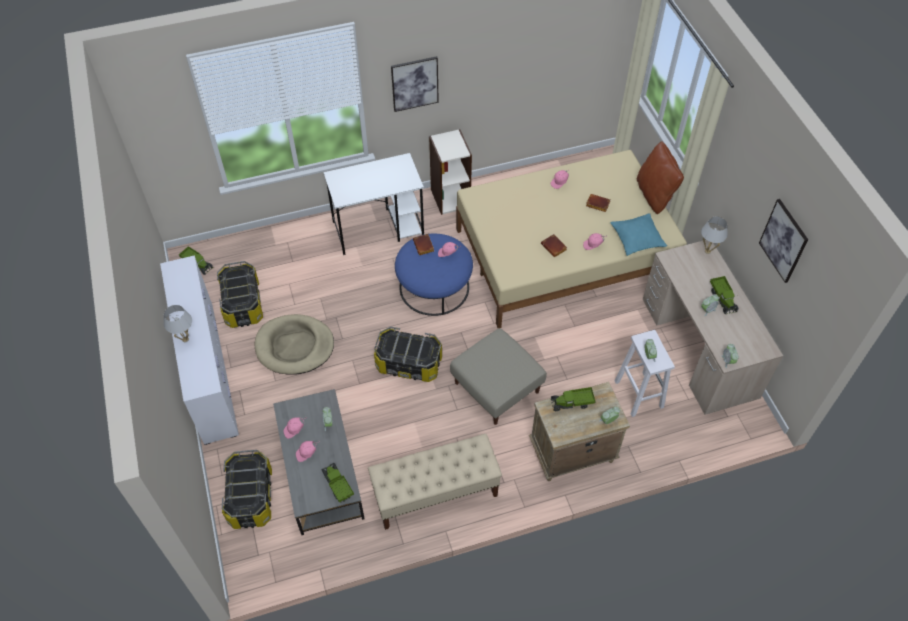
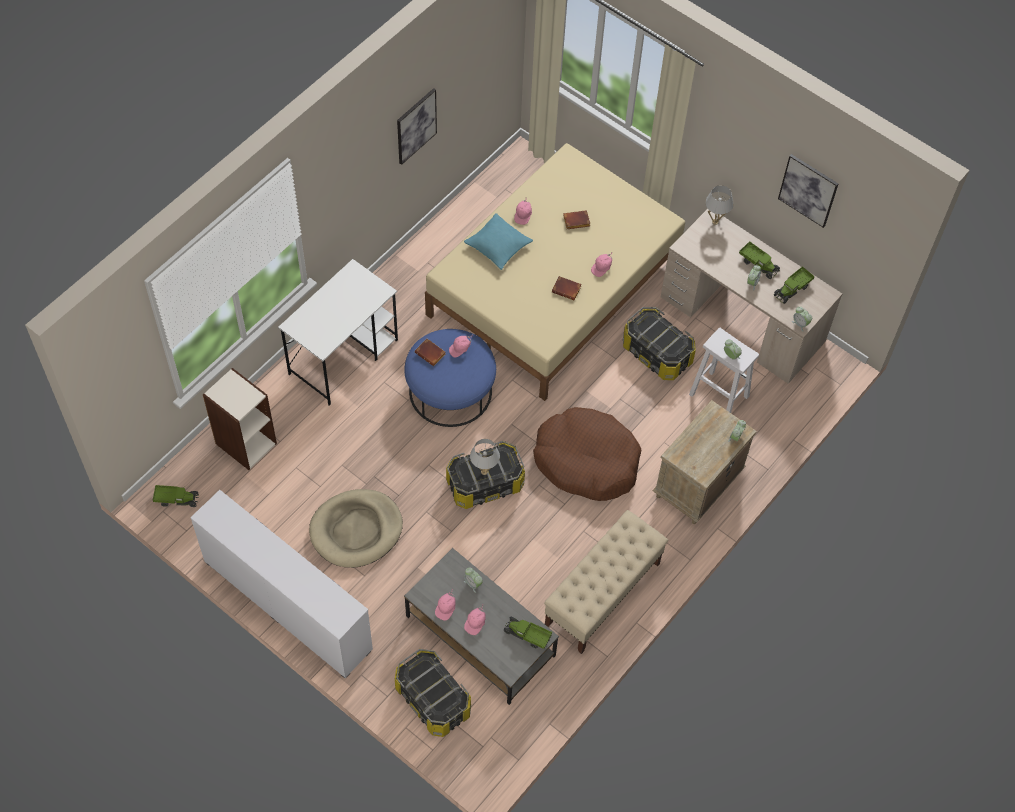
camera: 35 degrees left, 5 degrees up
white table lamp [164,305,192,342] -> white table lamp moved to [470,439,500,475]
storage box [217,261,263,328] -> storage box moved to [623,307,696,380]
picture [391,56,439,112] -> picture moved to [397,88,437,165]
bookcase [429,129,472,215] -> bookcase moved to [203,368,277,470]
beige ottoman [450,328,547,425] -> brown dog bed [533,407,641,501]
toy truck [551,387,596,411] -> toy truck moved to [774,266,815,304]
turquoise pillow [610,213,667,256] -> turquoise pillow moved to [464,213,533,270]
brown pillow [637,141,684,214] -> none

